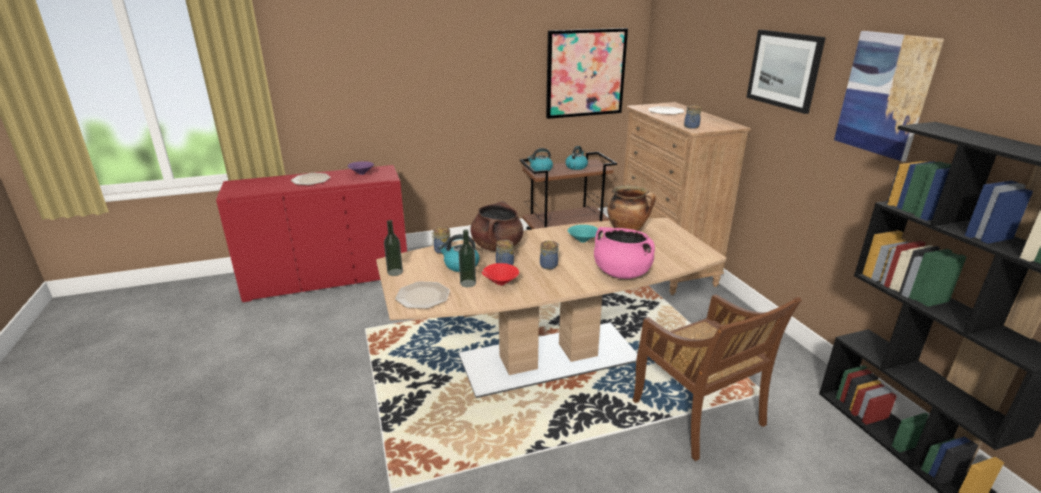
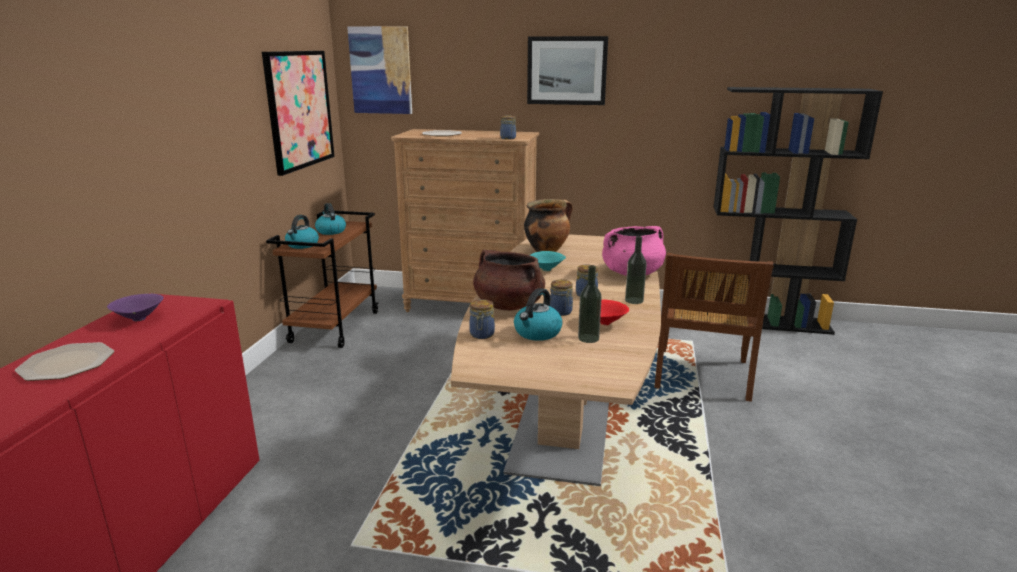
camera: 60 degrees left, 5 degrees down
bottle [384,220,403,276] -> bottle moved to [625,236,647,304]
plate [395,282,450,309] -> none
brown chair [633,294,802,461] -> brown chair turned 105 degrees clockwise [654,253,774,402]
picture [834,31,944,162] -> picture moved to [347,26,412,114]

